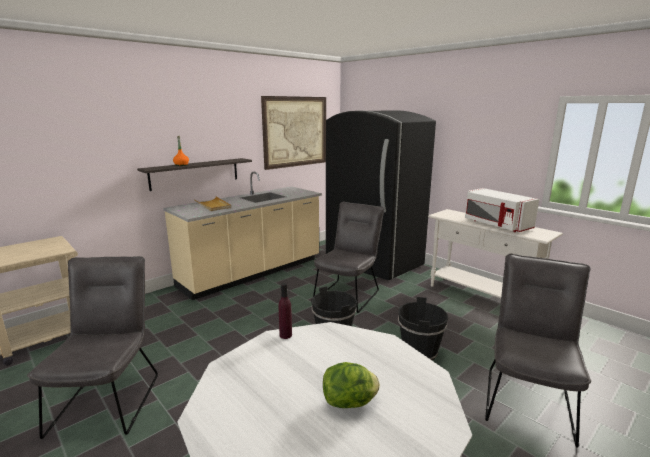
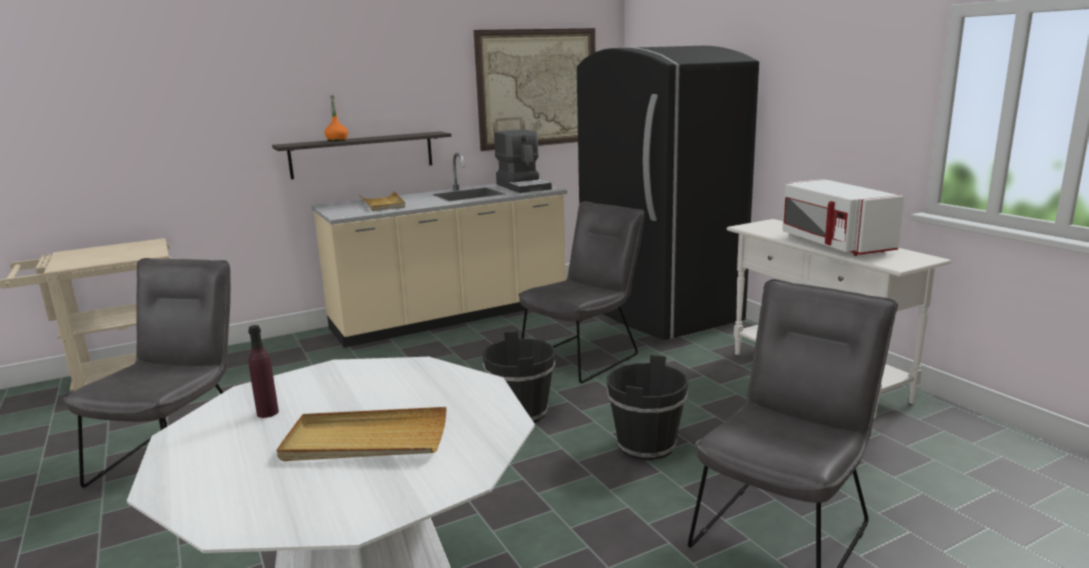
camera: 15 degrees right, 0 degrees up
purple bottle [279,283,292,339] -> purple bottle moved to [248,325,279,418]
lettuce [323,362,380,408] -> beige tray [277,407,446,461]
none -> coffee machine [494,129,552,193]

